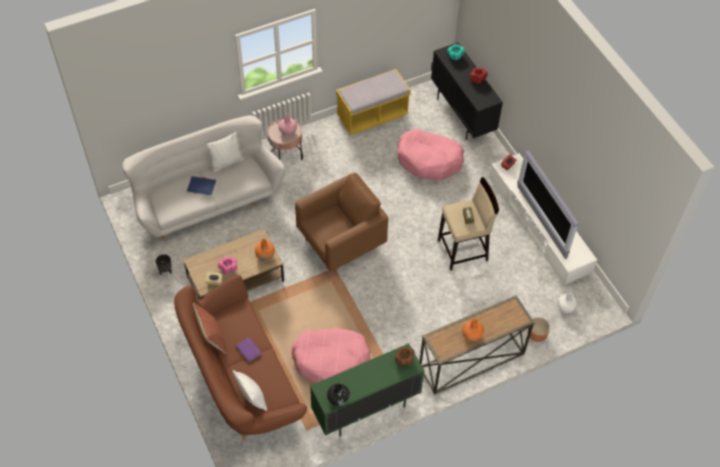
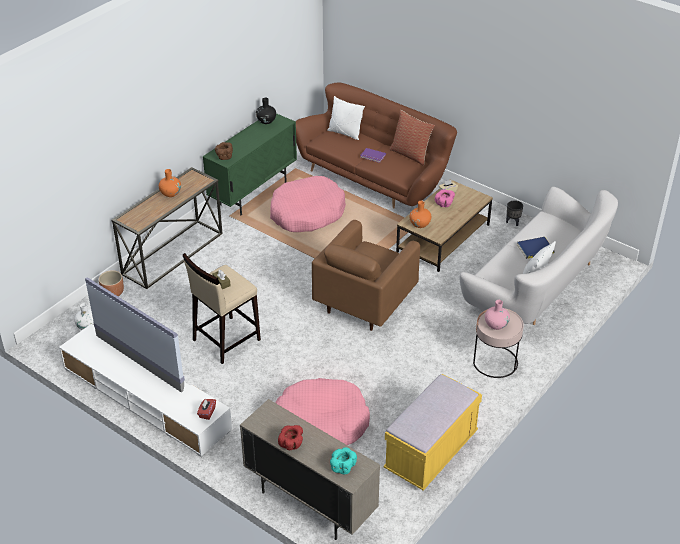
camera: 155 degrees right, 15 degrees down
black cabinet [431,42,503,140] -> beige cabinet [240,399,380,540]

